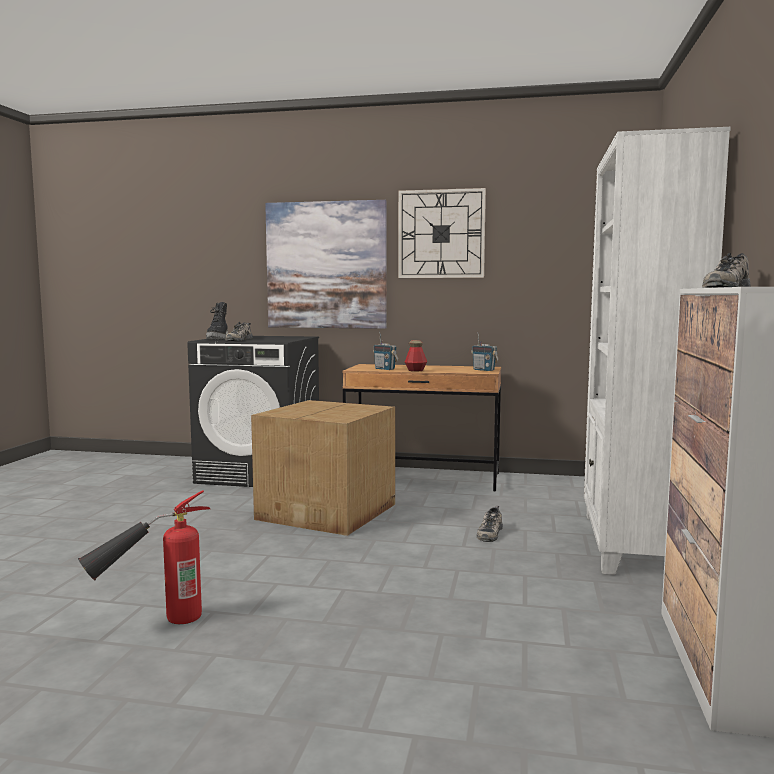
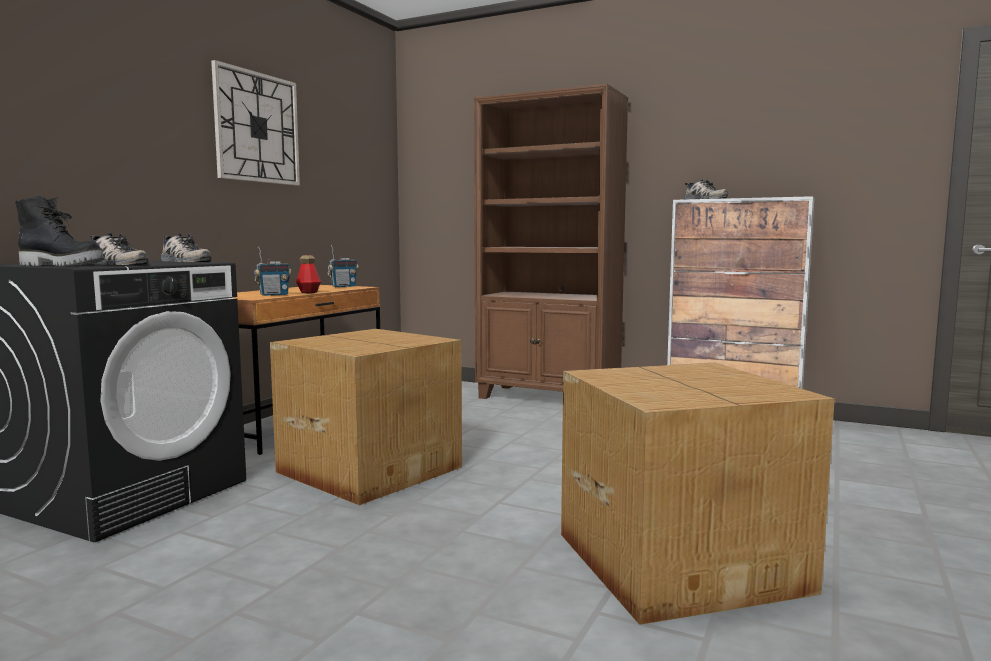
camera: 75 degrees left, 0 degrees up
fire extinguisher [78,490,210,624] -> cardboard box [561,363,835,625]
picture [265,200,387,329] -> none
shoe [477,506,503,542] -> shoe moved to [161,233,212,262]
white bookcase [584,127,731,575] -> brown bookcase [474,84,628,399]

